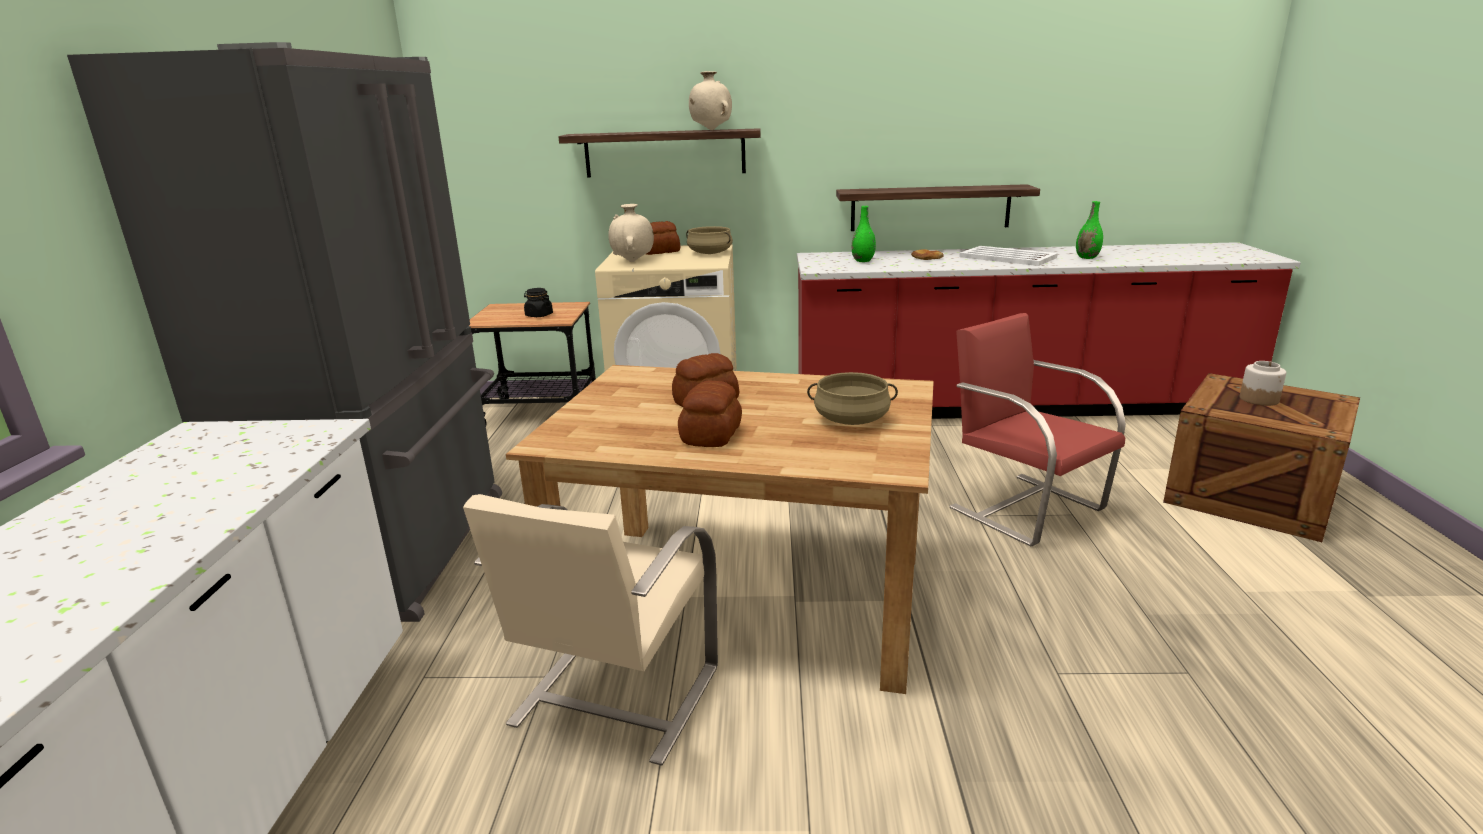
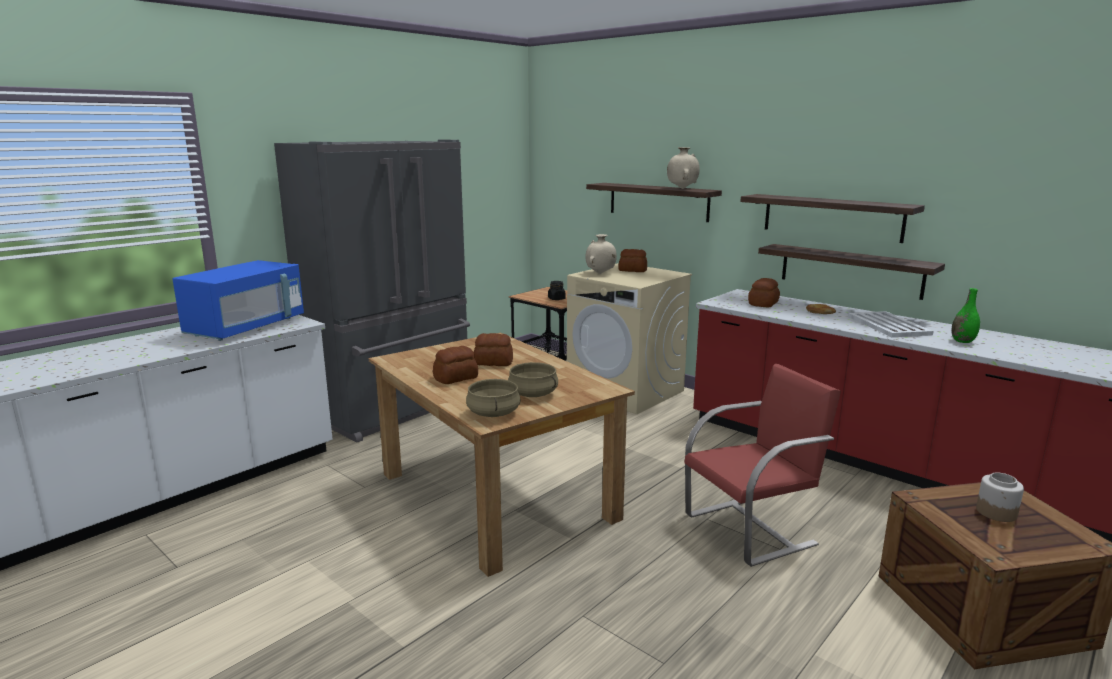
camera: 40 degrees right, 5 degrees down
beige chair [463,494,718,766] -> none
beige cooking pot [686,226,733,254] -> beige cooking pot moved to [466,379,521,417]
green vase [852,206,876,262] -> bread [748,278,780,307]
red chair [950,313,1126,547] -> red chair turned 60 degrees clockwise [684,364,841,567]
none -> blue microwave [173,260,304,341]
none -> shelf [740,194,925,243]

